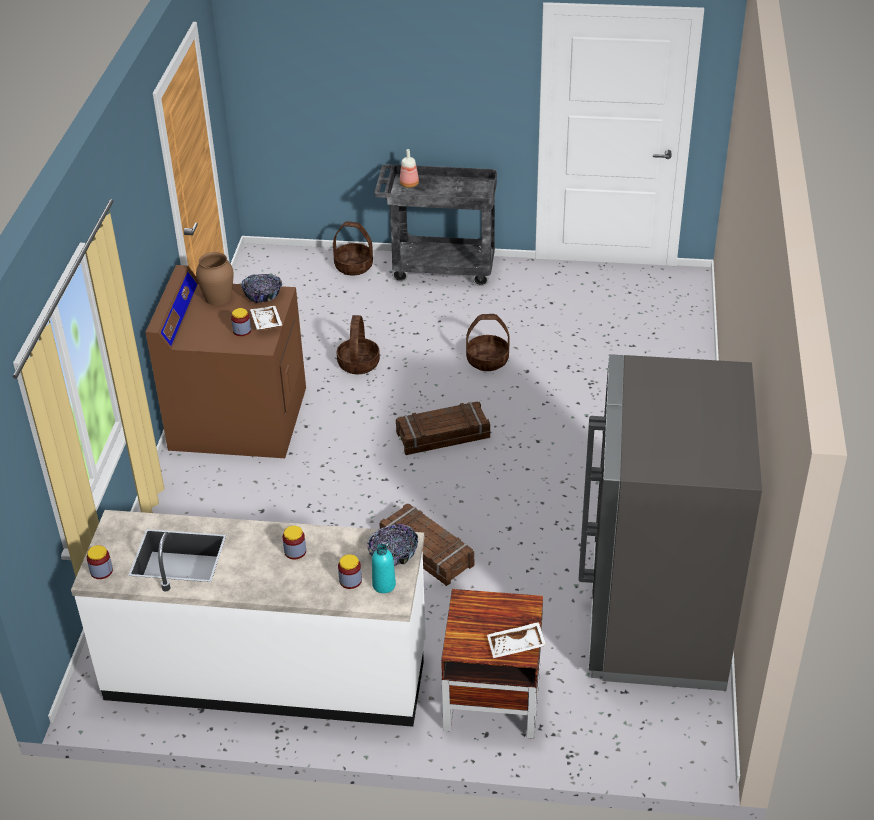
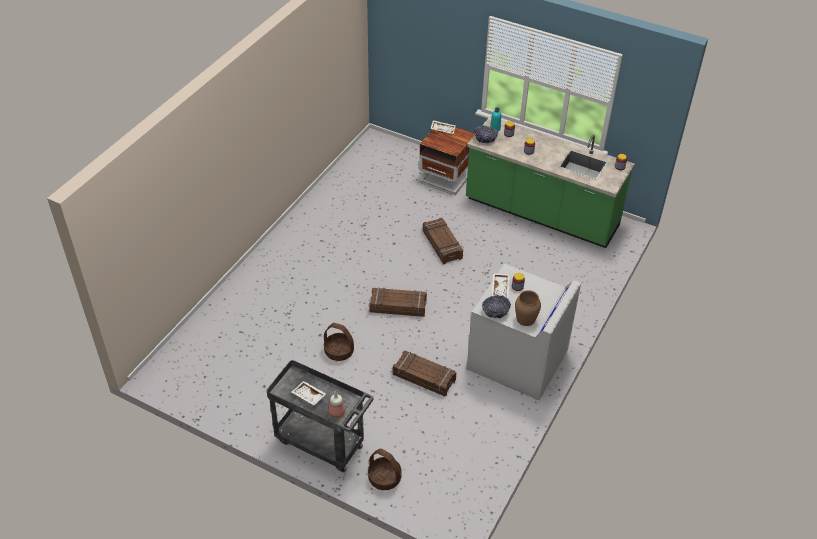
camera: 160 degrees left, 5 degrees up
white counter [71,510,426,727] -> green counter [466,116,635,248]
brown washing machine [146,265,306,458] -> white washing machine [467,264,581,400]
basket [336,315,380,374] -> crate [393,351,456,397]
grey fridge [578,354,762,691] -> none
none -> white tray [291,381,326,405]

